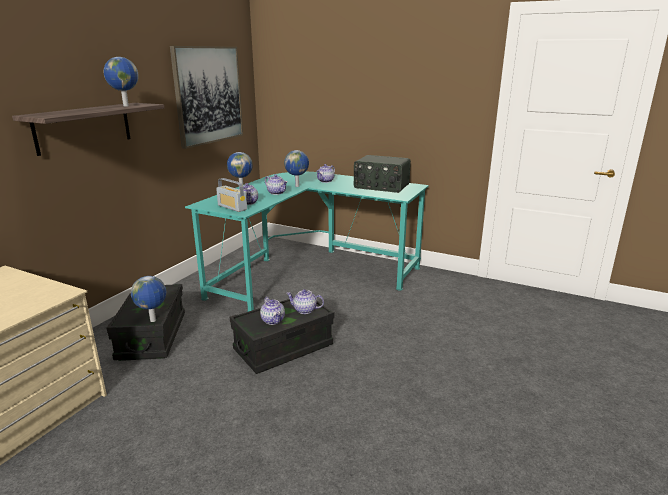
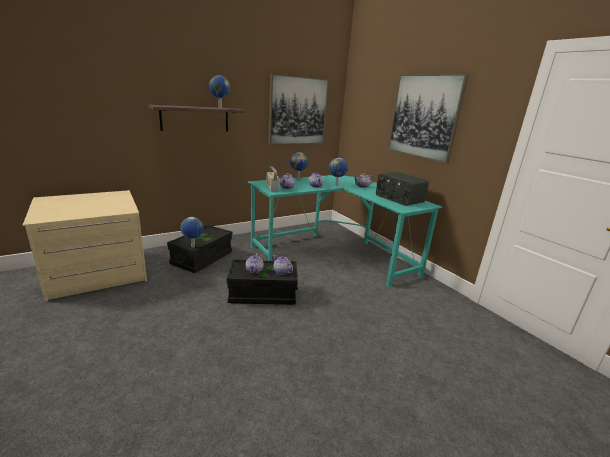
camera: 30 degrees right, 0 degrees up
none -> picture [388,74,469,164]

